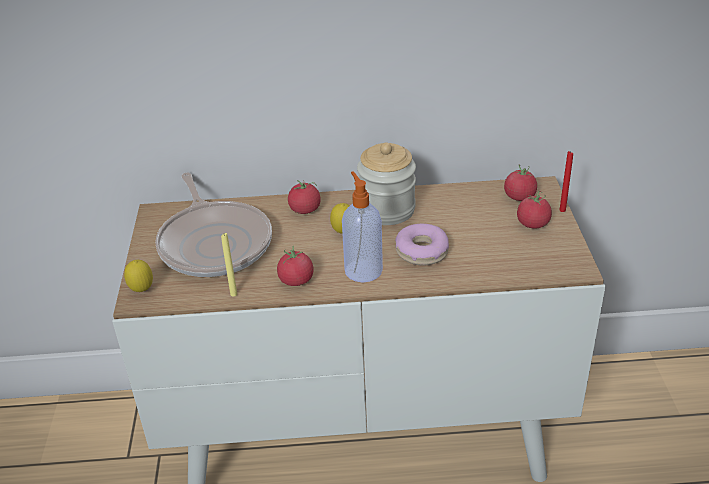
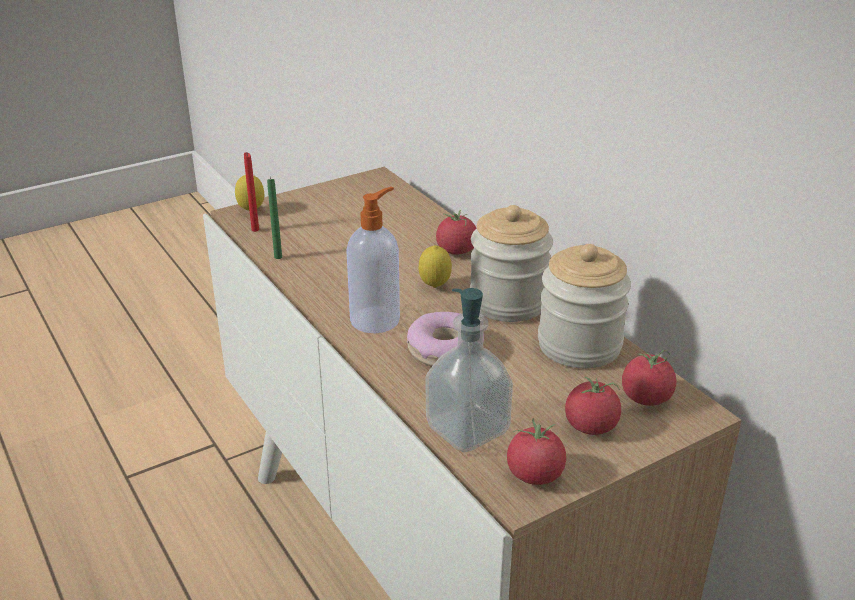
camera: 60 degrees right, 5 degrees down
frying pan [155,172,272,277] -> none
yellow candle [221,233,237,297] -> green candle [267,177,282,259]
tomato [277,246,314,286] -> tomato moved to [507,418,566,485]
red candle [559,151,573,212] -> red candle moved to [244,152,259,232]
none -> soap dispenser [425,288,513,452]
none -> jar [538,244,631,368]

